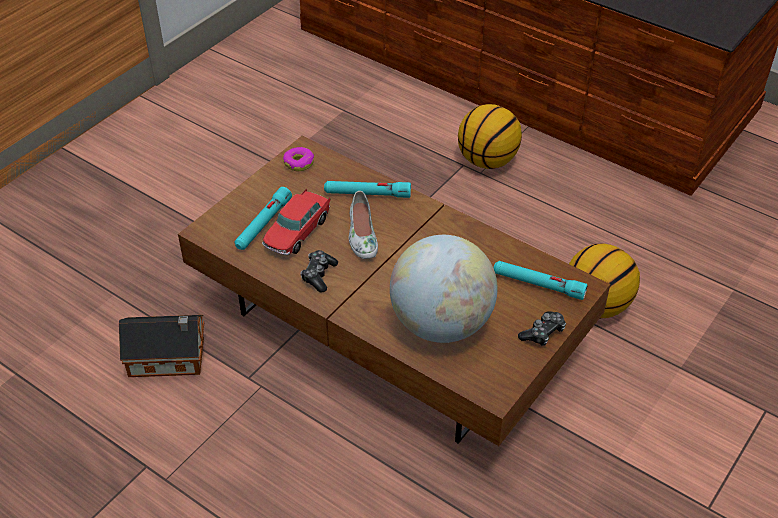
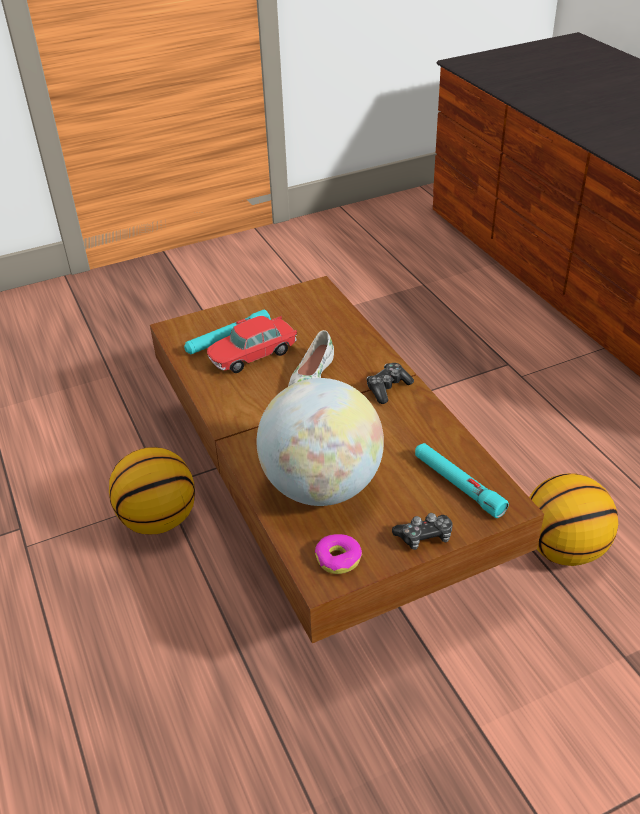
camera: 30 degrees right, 5 degrees down
toy house [119,315,204,377] -> none
donut [283,147,314,171] -> donut moved to [315,534,362,574]
game controller [300,250,338,292] -> game controller moved to [366,363,414,404]
turquoise flashlight [324,181,411,198] -> none
basketball [458,104,522,169] -> basketball moved to [109,447,195,534]

